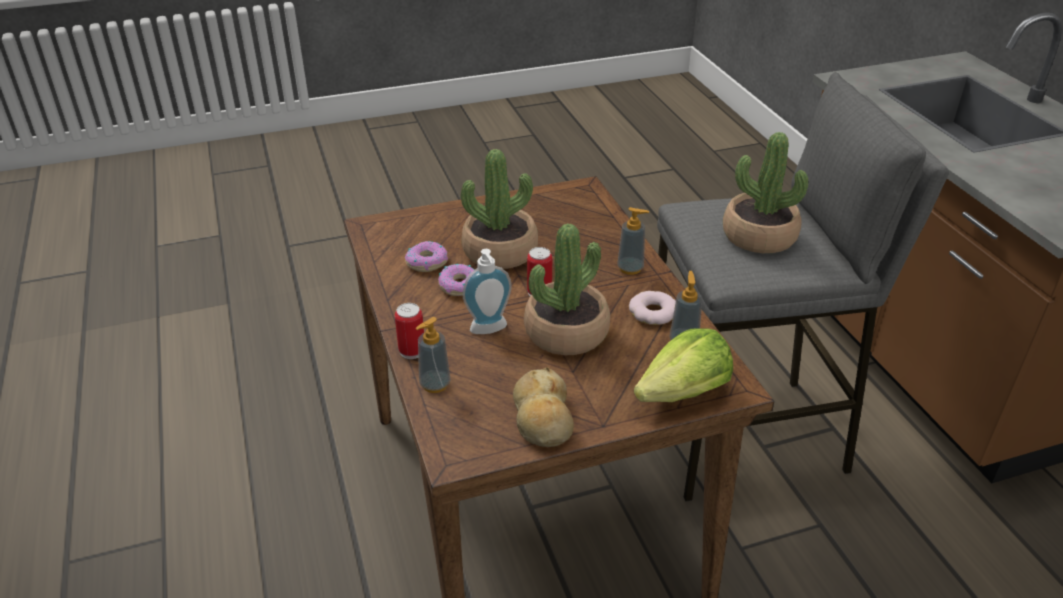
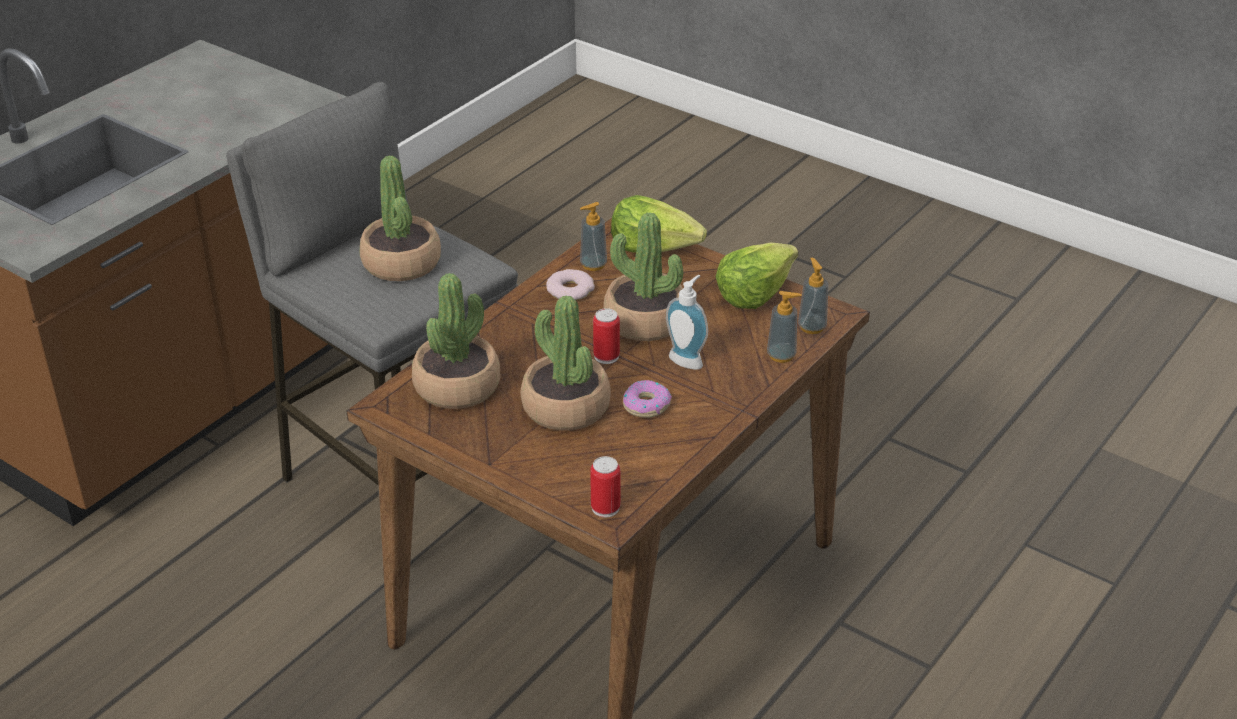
camera: 125 degrees left, 0 degrees up
can [395,303,424,359] -> can moved to [590,456,620,517]
donut [405,241,448,272] -> none
bread [513,367,574,447] -> lettuce [716,243,798,309]
soap dispenser [617,207,649,275] -> soap dispenser moved to [798,257,828,334]
none -> potted plant [412,273,500,409]

